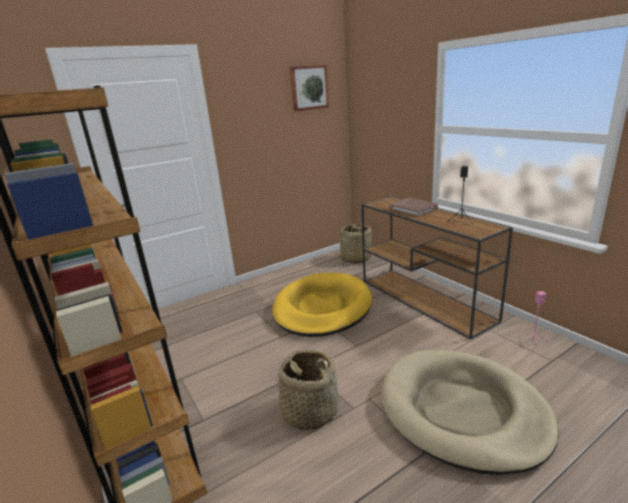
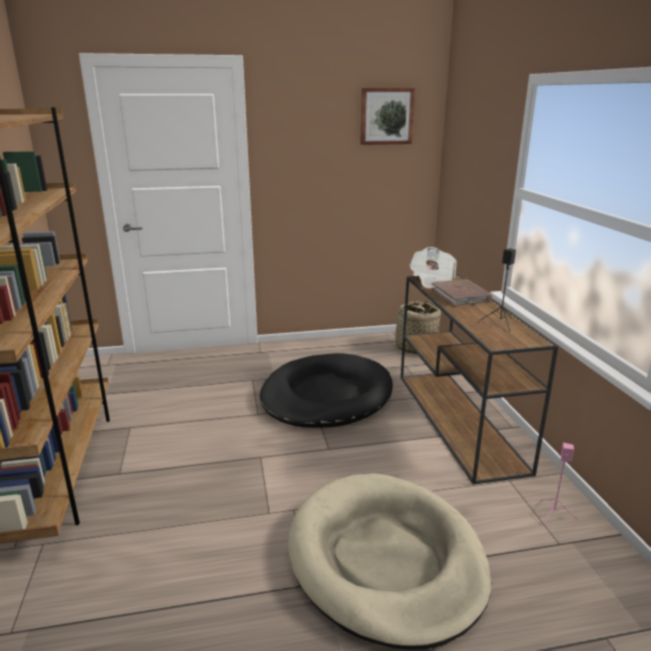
camera: 20 degrees right, 0 degrees up
yellow dog bed [272,273,372,337] -> black dog bed [260,353,393,428]
basket [276,349,340,430] -> none
none -> newspaper [409,247,457,288]

